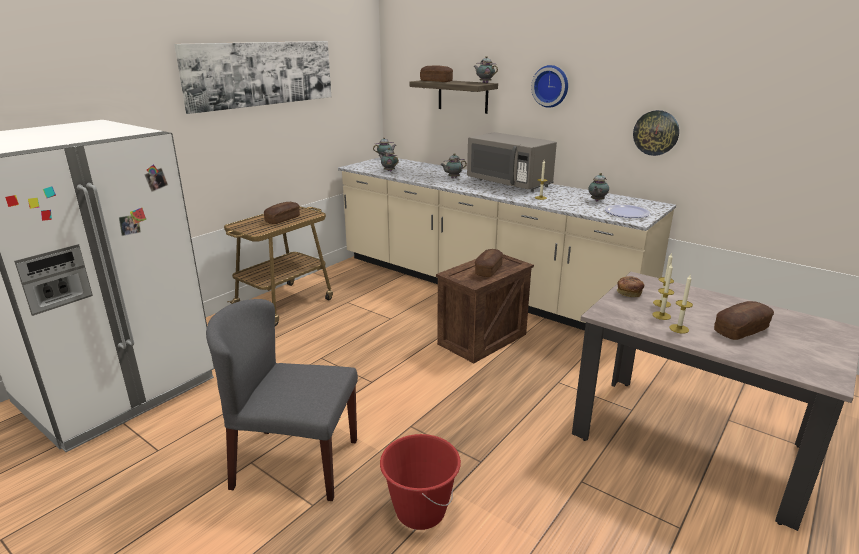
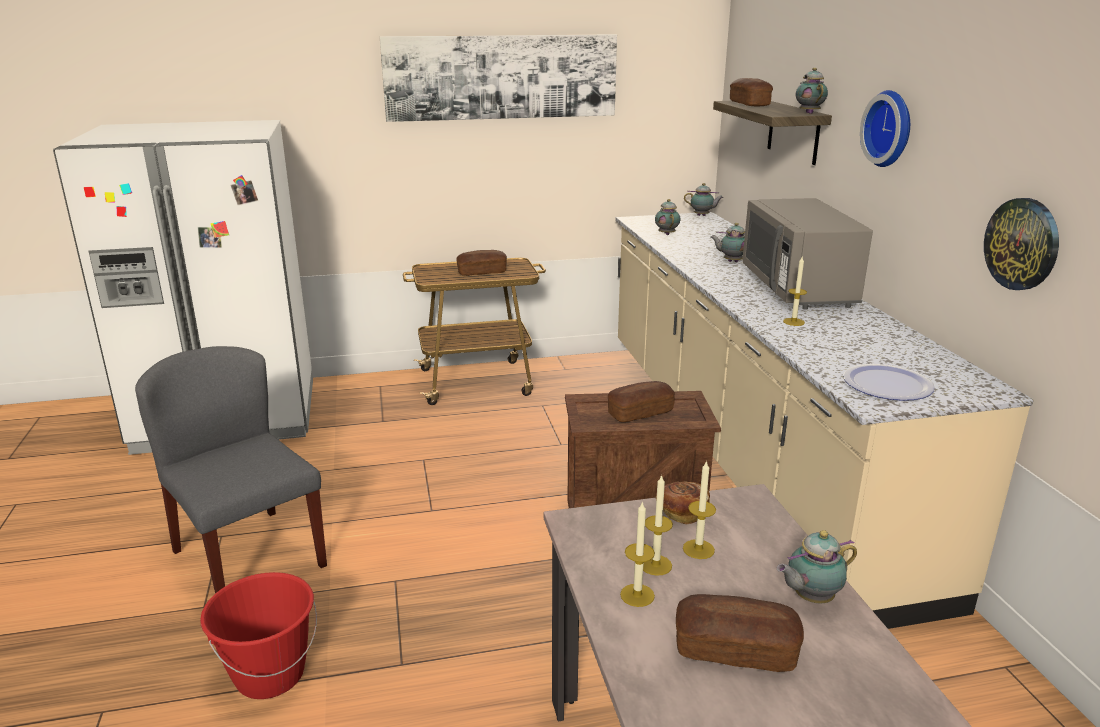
camera: 40 degrees right, 0 degrees up
teapot [588,173,609,201] -> teapot moved to [777,530,857,603]

